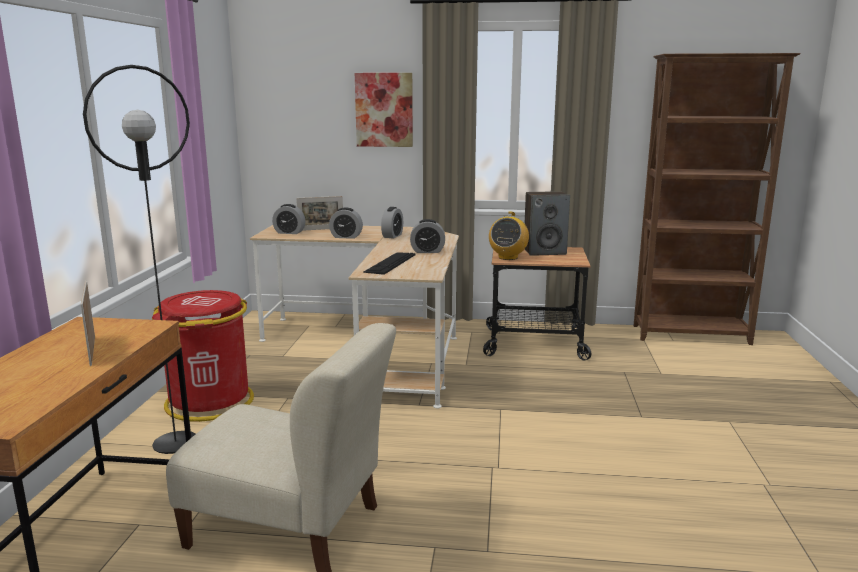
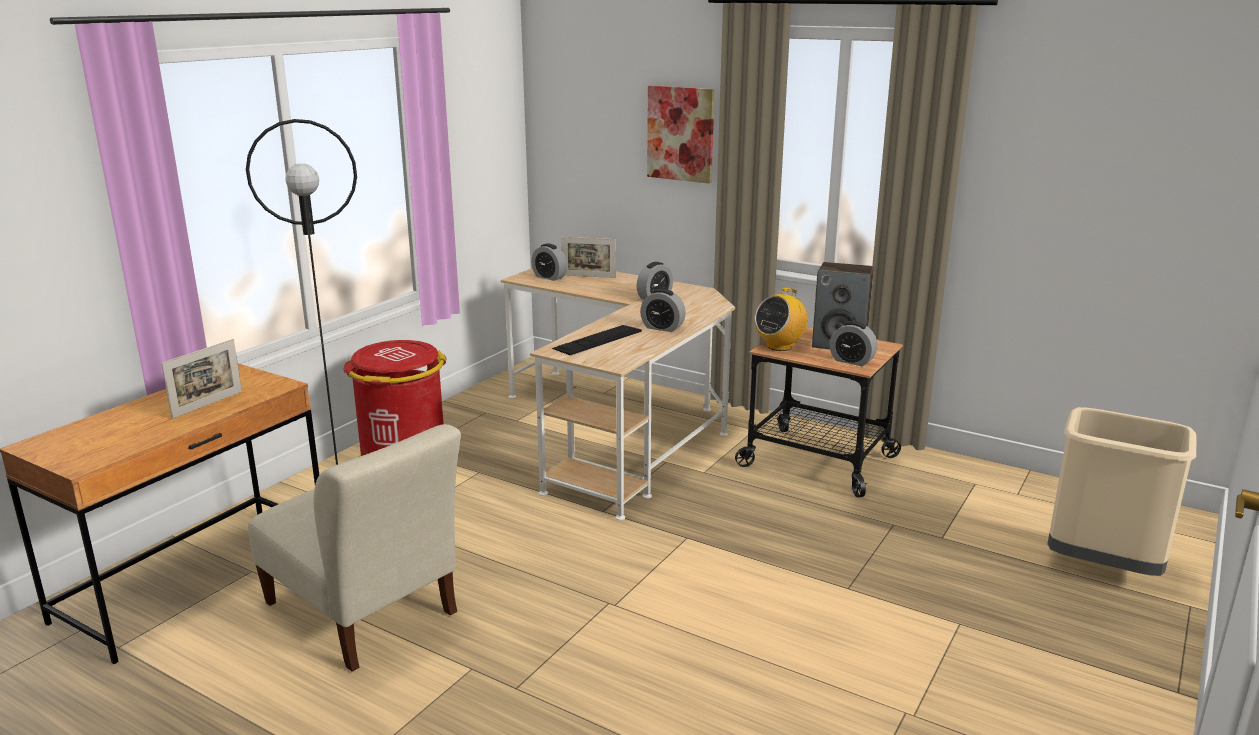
camera: 25 degrees right, 5 degrees up
picture frame [81,281,95,366] -> picture frame turned 150 degrees counterclockwise [161,339,242,419]
alarm clock [329,207,363,239] -> alarm clock moved to [830,321,877,366]
brown bookcase [633,53,801,345] -> none
none -> beige trash can [1047,407,1197,576]

